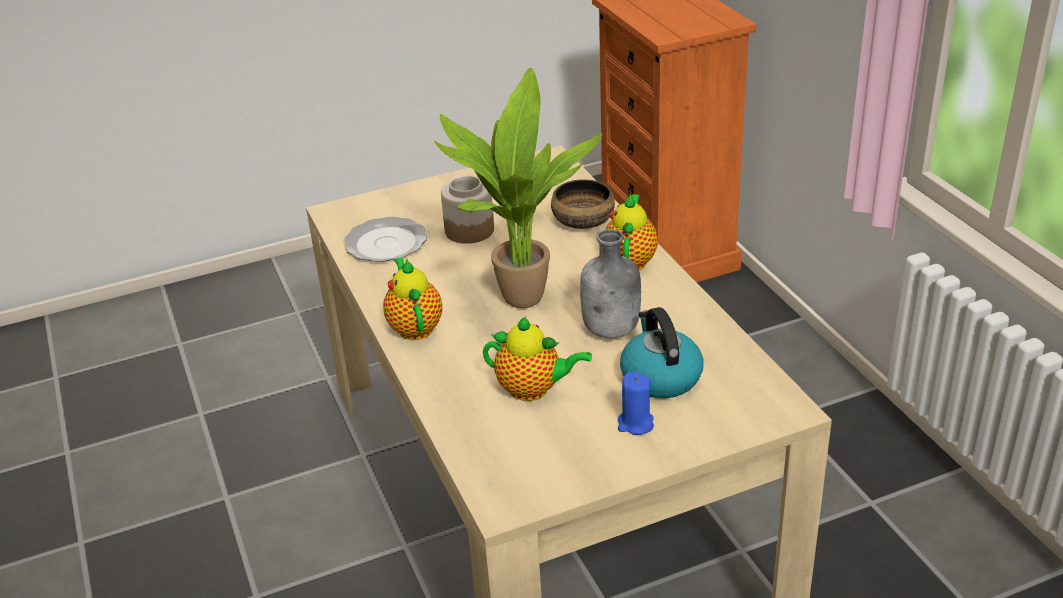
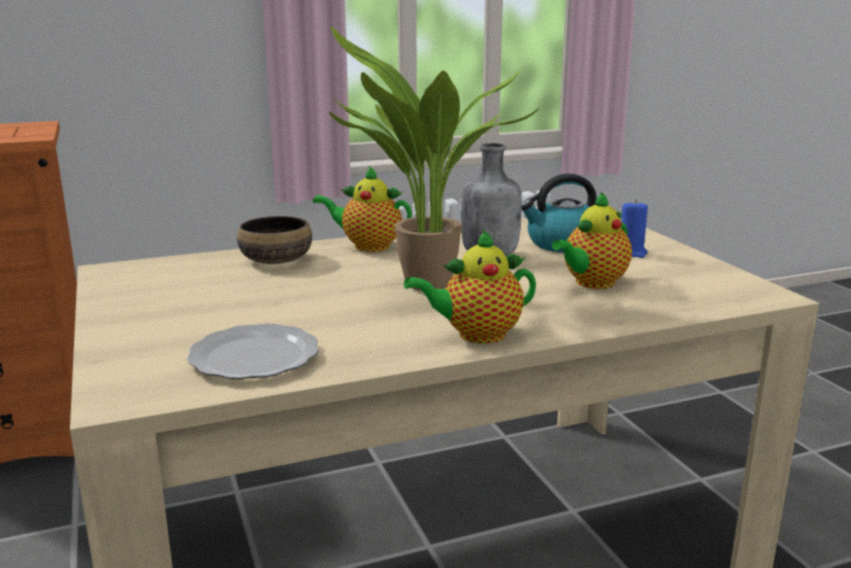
camera: 90 degrees left, 15 degrees down
jar [441,176,494,244] -> none
teapot [483,317,592,401] -> teapot turned 150 degrees counterclockwise [552,191,632,289]

